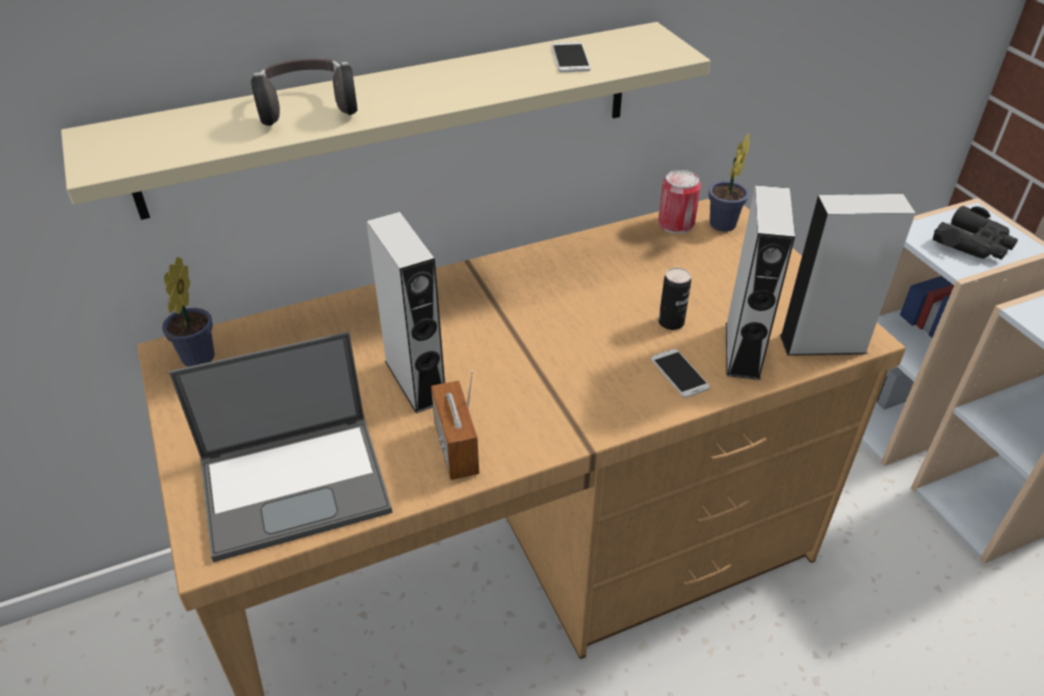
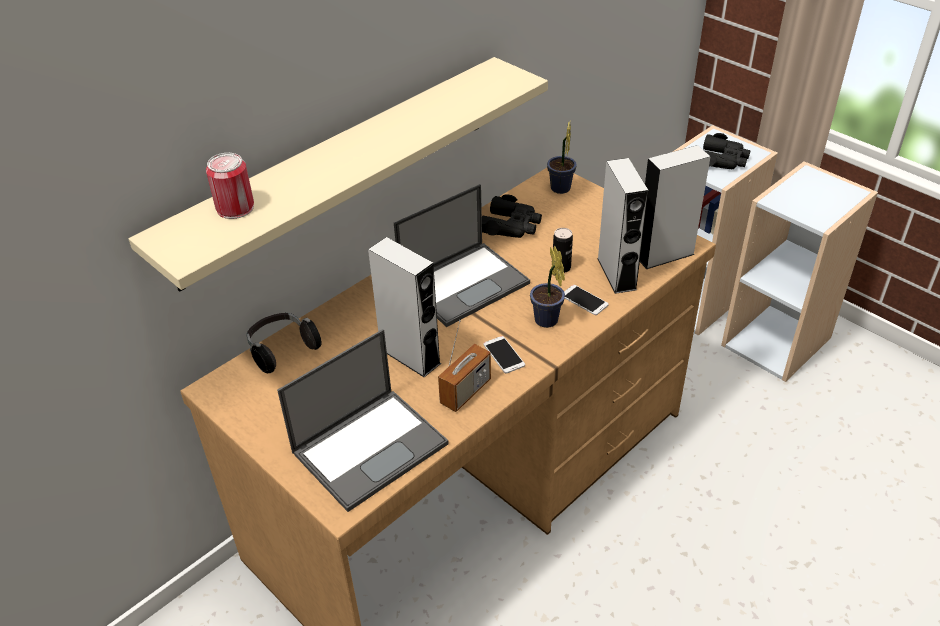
camera: 20 degrees left, 0 degrees up
potted plant [162,256,215,367] -> potted plant moved to [530,246,565,328]
headphones [251,59,357,126] -> headphones moved to [246,313,322,373]
radio [431,371,479,480] -> radio turned 105 degrees counterclockwise [438,320,491,412]
phone [552,42,591,72] -> phone moved to [483,336,525,373]
can [658,170,701,234] -> can moved to [206,153,254,219]
none -> laptop [394,184,530,327]
none -> black binoculars [482,194,542,238]

